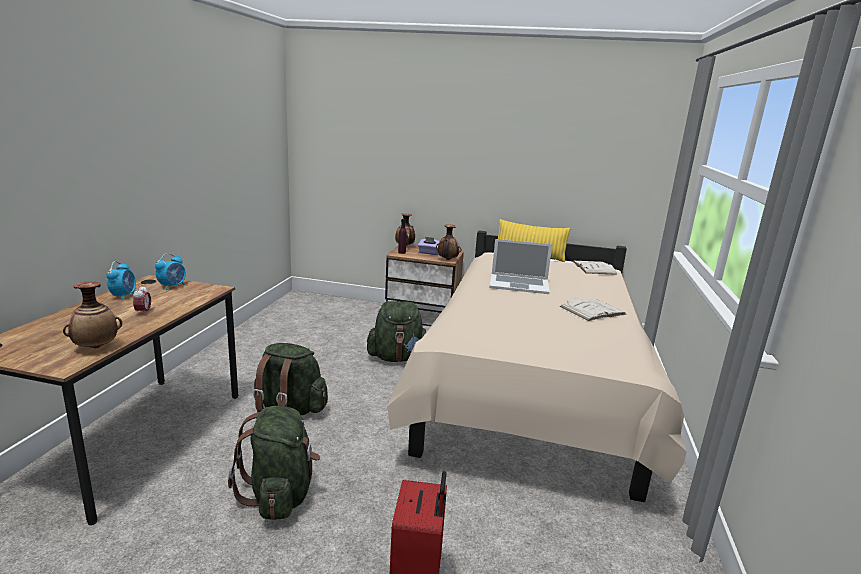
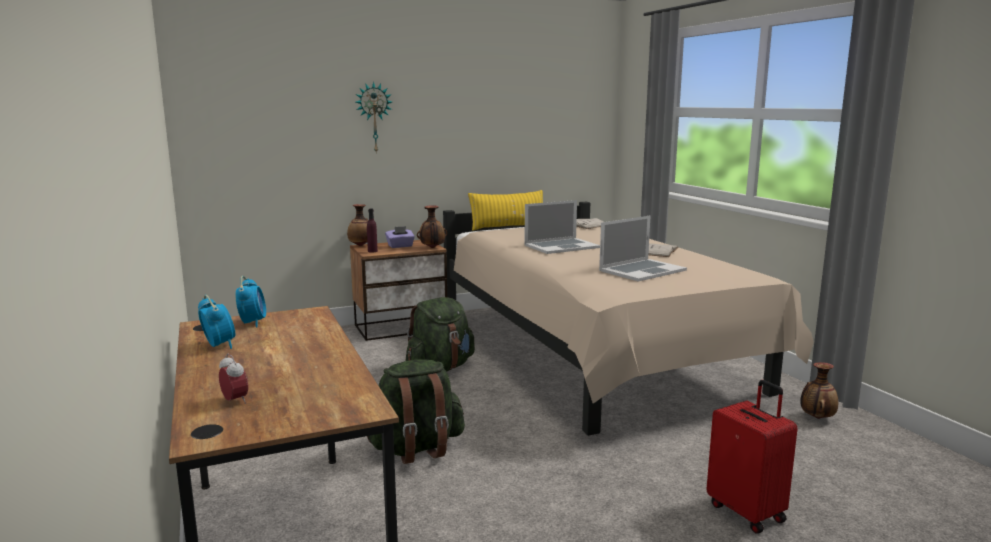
camera: 35 degrees left, 5 degrees down
vase [63,281,122,349] -> vase moved to [800,362,838,419]
alarm clock [133,284,151,312] -> alarm clock moved to [219,354,248,404]
green backpack [228,406,320,520] -> none
none -> wall clock [356,82,392,152]
none -> laptop [599,215,687,282]

